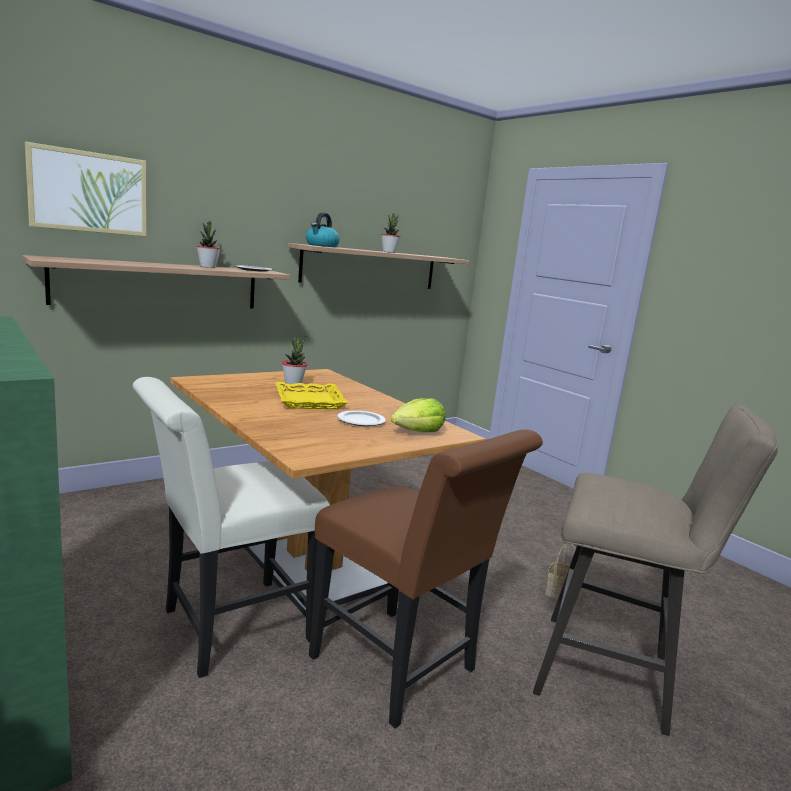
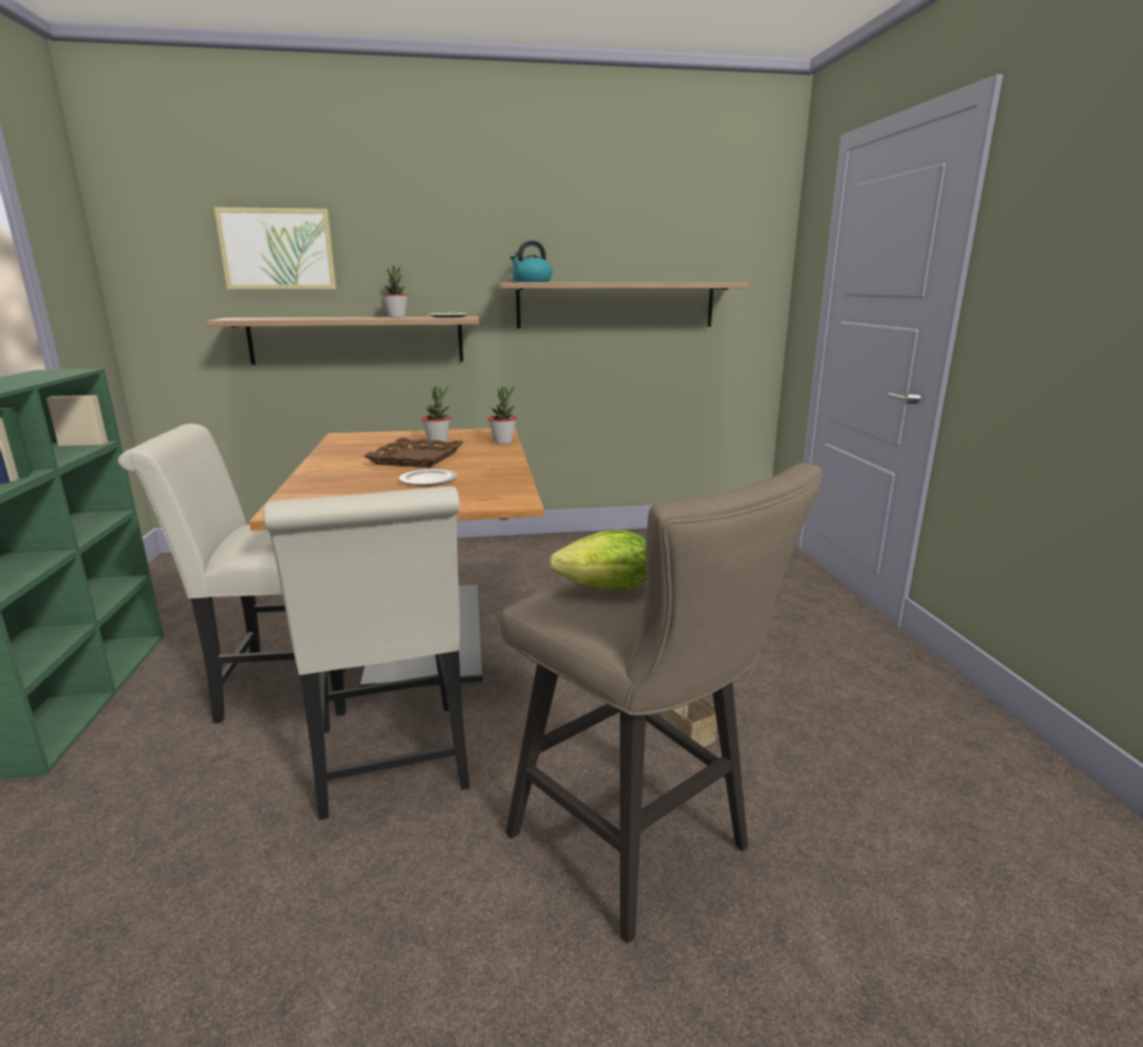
camera: 30 degrees right, 5 degrees up
yellow tray [275,382,348,409] -> brown tray [364,438,463,468]
brown chair [309,430,543,729] -> white chair [264,486,470,820]
potted plant [381,214,400,253] -> potted plant moved to [488,386,516,444]
lettuce [391,398,446,432] -> lettuce moved to [549,530,646,590]

